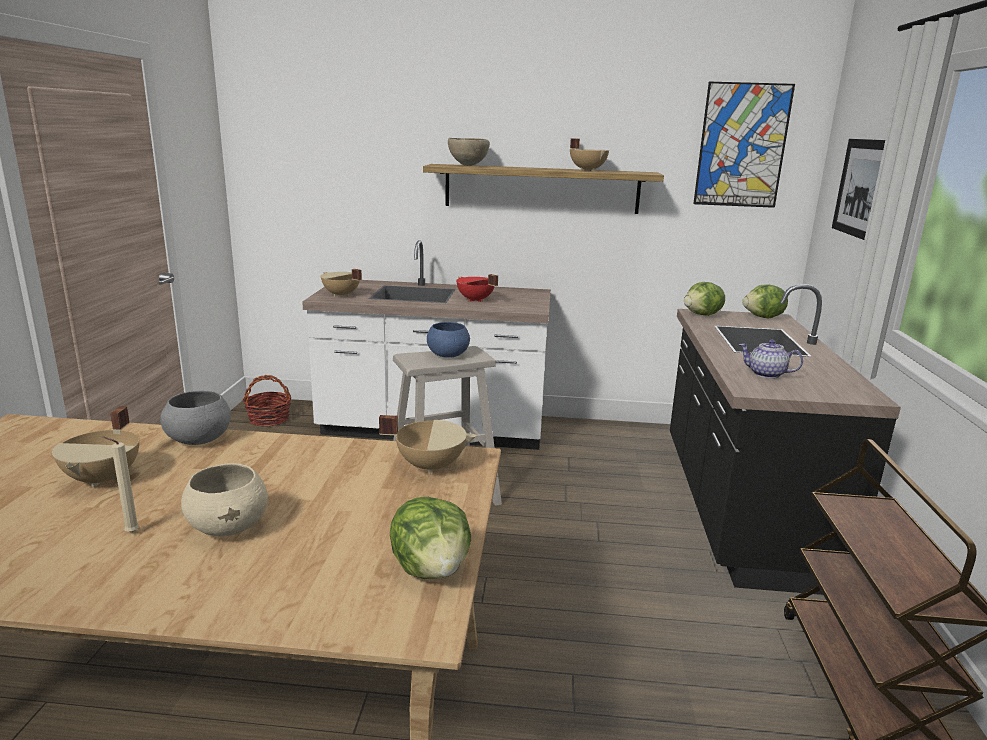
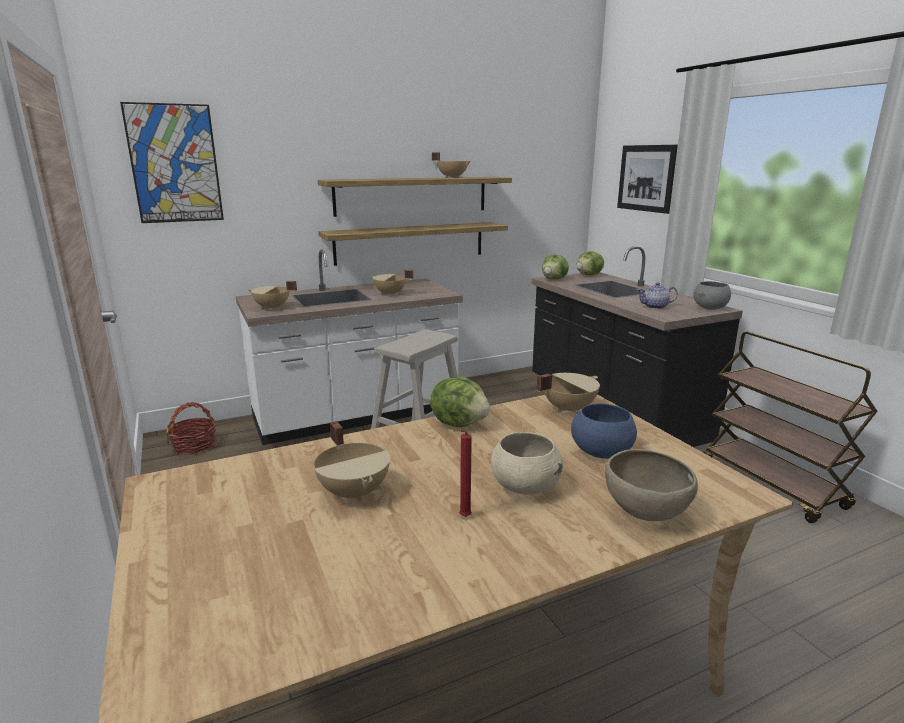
camera: 30 degrees left, 0 degrees up
beige candle [103,437,139,533] -> red candle [459,430,472,517]
grey bowl [160,390,231,445] -> grey bowl moved to [693,281,731,310]
lettuce [390,497,471,579] -> lettuce moved to [430,377,490,427]
blue bowl [427,322,470,358] -> blue bowl moved to [571,403,637,459]
brown bowl [448,138,490,166] -> brown bowl moved to [605,449,698,521]
red cooking pot [456,274,498,302] -> beige cooking pot [369,269,414,296]
picture [693,82,795,208] -> picture moved to [120,102,224,223]
none -> shelf [318,222,508,266]

